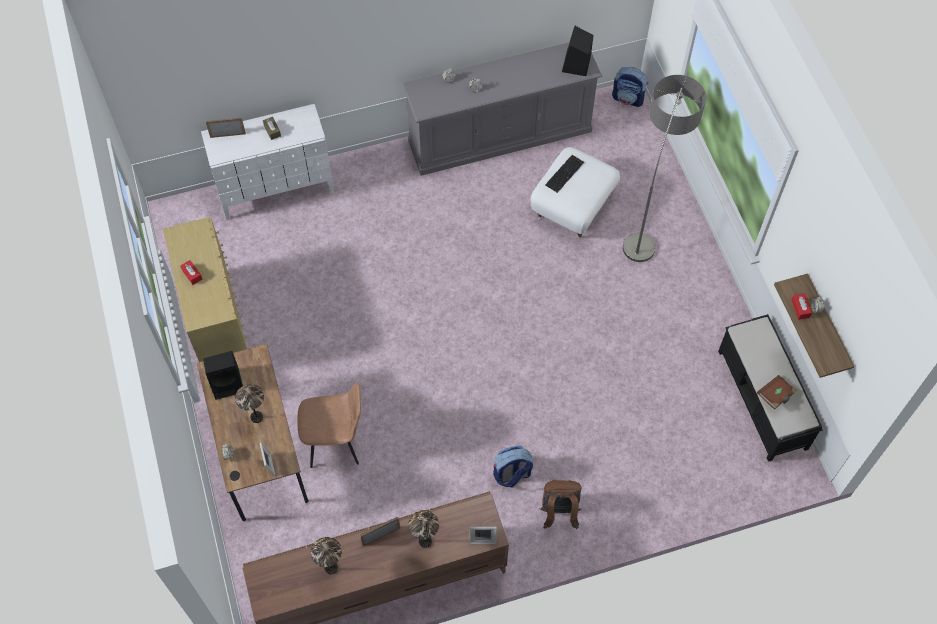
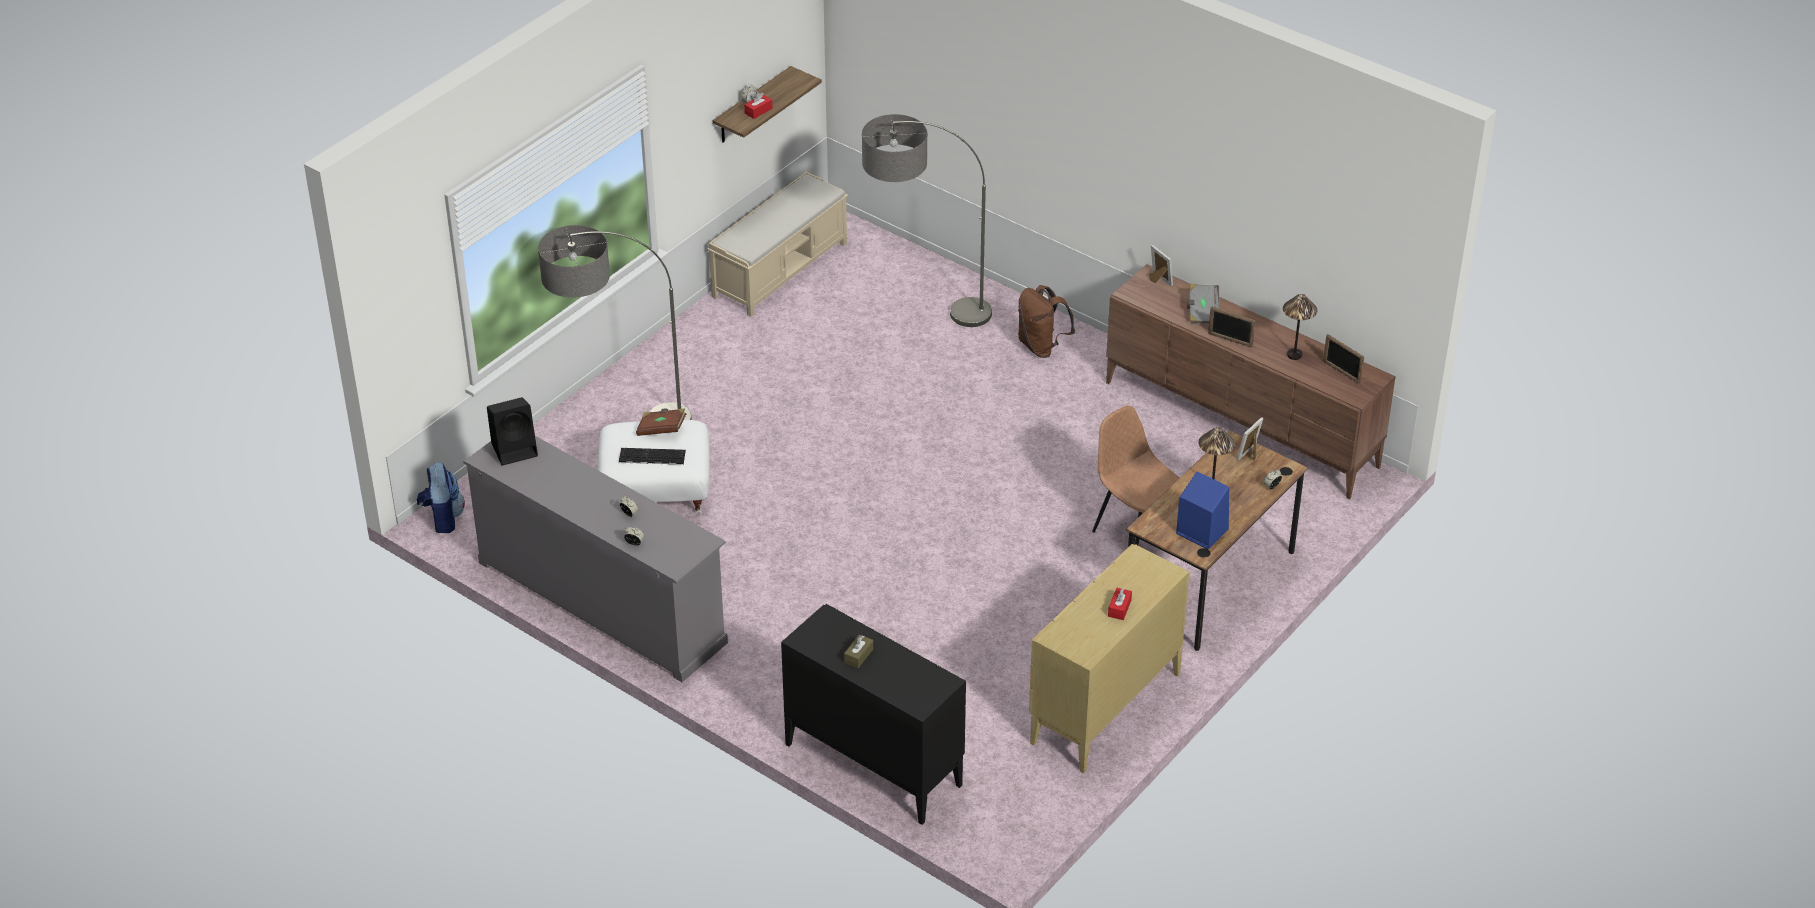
camera: 125 degrees left, 20 degrees down
white dresser [201,104,334,220] -> black dresser [781,604,966,825]
black speaker [203,351,243,400] -> blue speaker [1176,472,1229,549]
picture frame [206,118,246,138] -> picture frame moved to [1323,334,1364,384]
table lamp [408,510,439,548] -> grey book [1187,284,1219,324]
backpack [493,446,533,487] -> none
black bench [718,314,823,462] -> beige bench [707,172,848,317]
brown book [757,375,797,410] -> brown book moved to [636,408,686,436]
none -> floor lamp [862,114,992,327]

